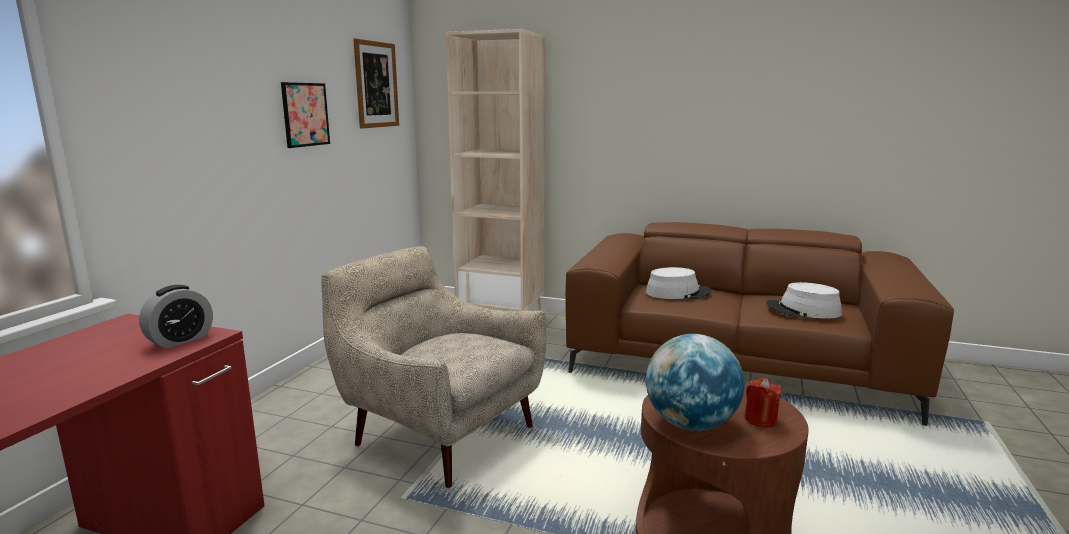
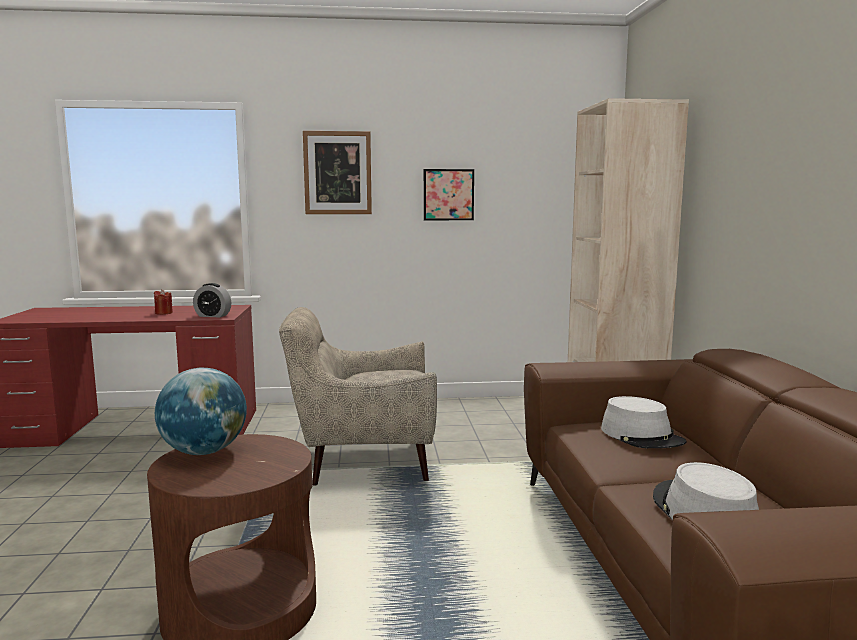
camera: 65 degrees right, 5 degrees down
beige armchair [321,246,546,488] -> beige armchair turned 105 degrees counterclockwise [279,307,437,486]
picture [353,38,399,129] -> picture moved to [303,131,372,214]
red candle [744,378,782,428] -> red candle moved to [154,289,173,315]

